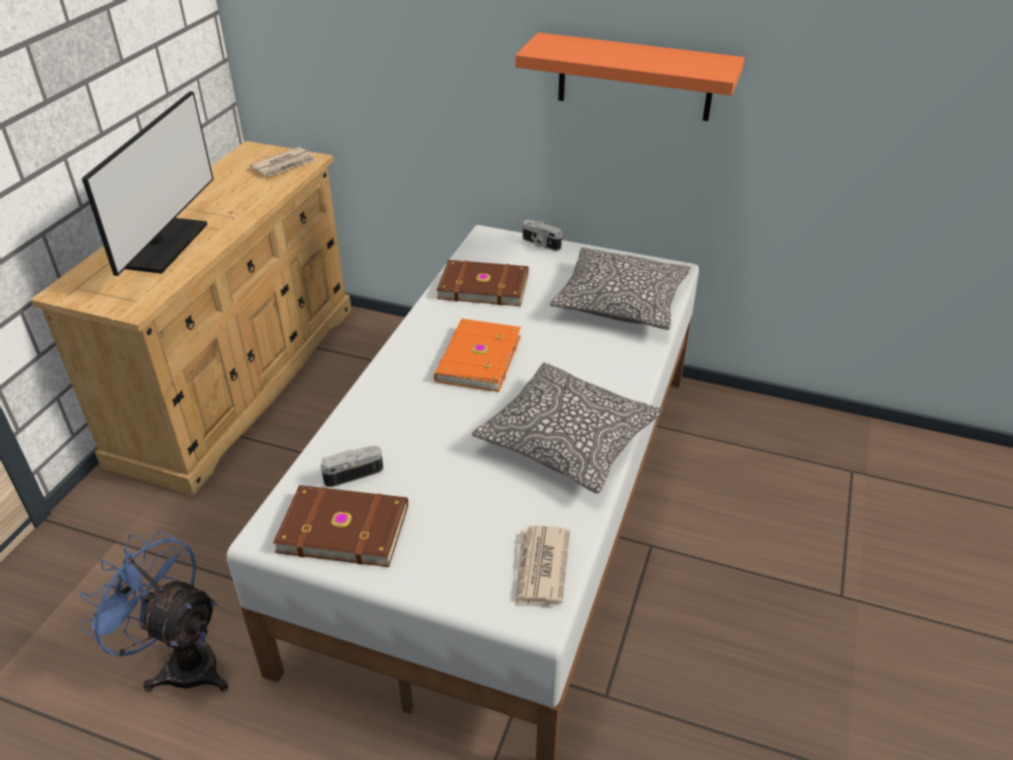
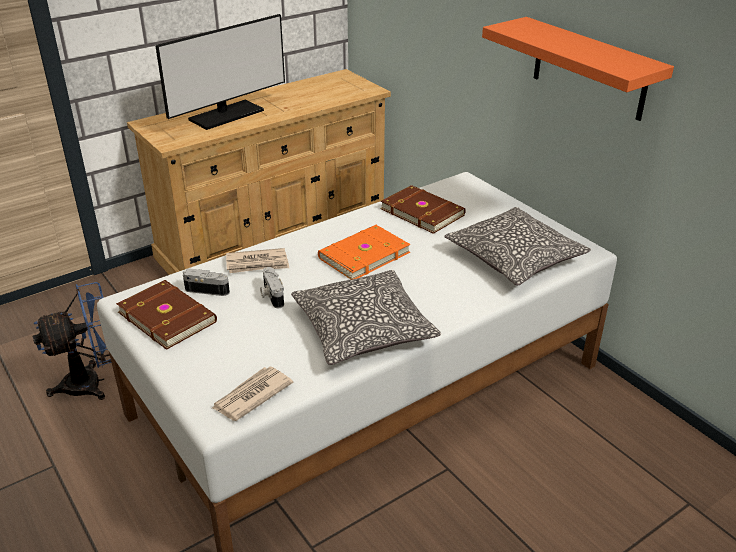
camera: 35 degrees right, 5 degrees down
blue fan [79,531,229,692] -> blue fan turned 90 degrees clockwise [33,282,112,400]
newspaper [250,147,316,177] -> newspaper moved to [226,248,289,273]
camera [523,220,562,251] -> camera moved to [260,267,284,308]

